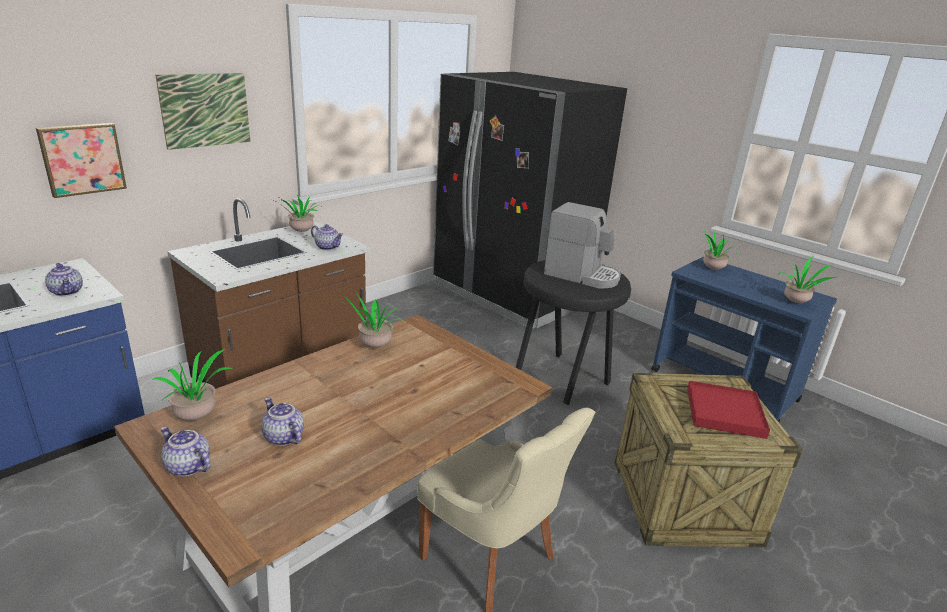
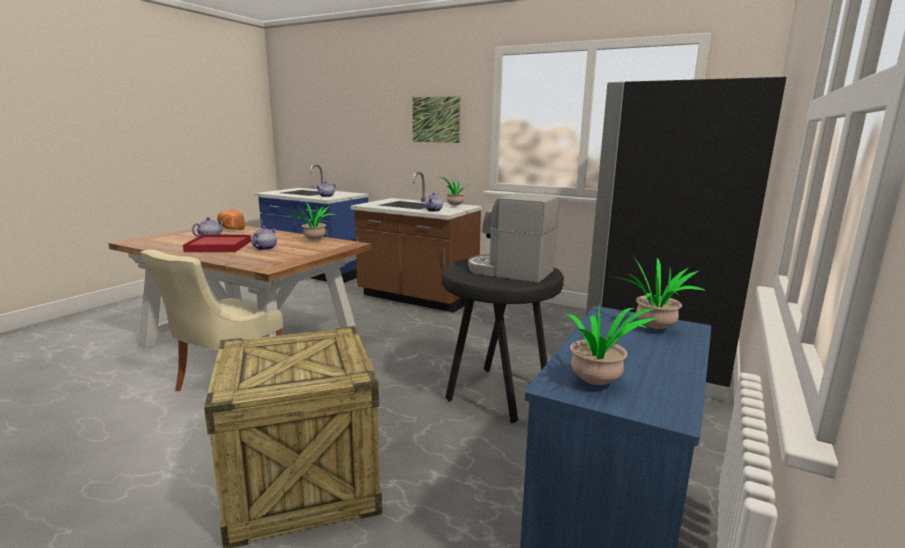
camera: 75 degrees right, 10 degrees down
picture [36,123,127,198] -> none
potted plant [152,349,233,421] -> bread [217,209,245,230]
teapot [160,426,210,477] -> teapot moved to [251,226,277,250]
coffee machine [544,202,621,288] -> coffee machine turned 105 degrees clockwise [468,193,559,283]
red tray [687,381,770,439] -> red tray moved to [183,235,251,252]

